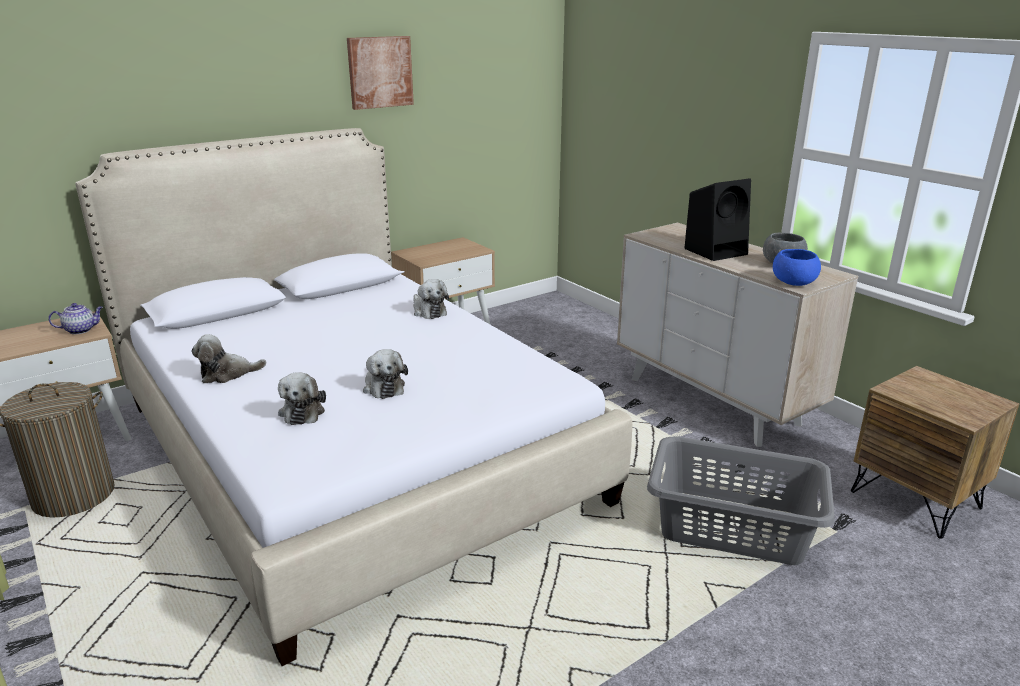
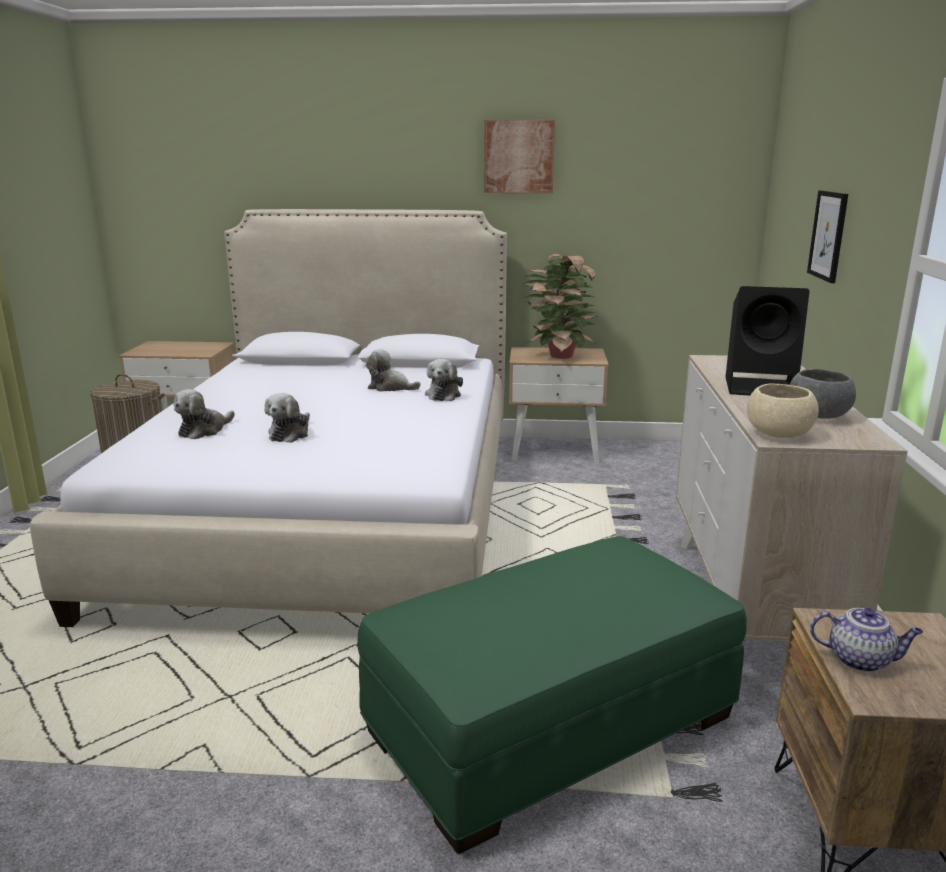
camera: 40 degrees right, 5 degrees down
teapot [48,303,103,334] -> teapot moved to [810,608,923,672]
plush toy [191,334,266,383] -> plush toy moved to [366,349,421,392]
grey laundry basket [647,436,835,565] -> green ottoman [357,536,747,854]
blue bowl [773,249,821,286] -> beige bowl [747,383,819,438]
none -> potted plant [523,254,598,359]
none -> picture [807,190,848,283]

